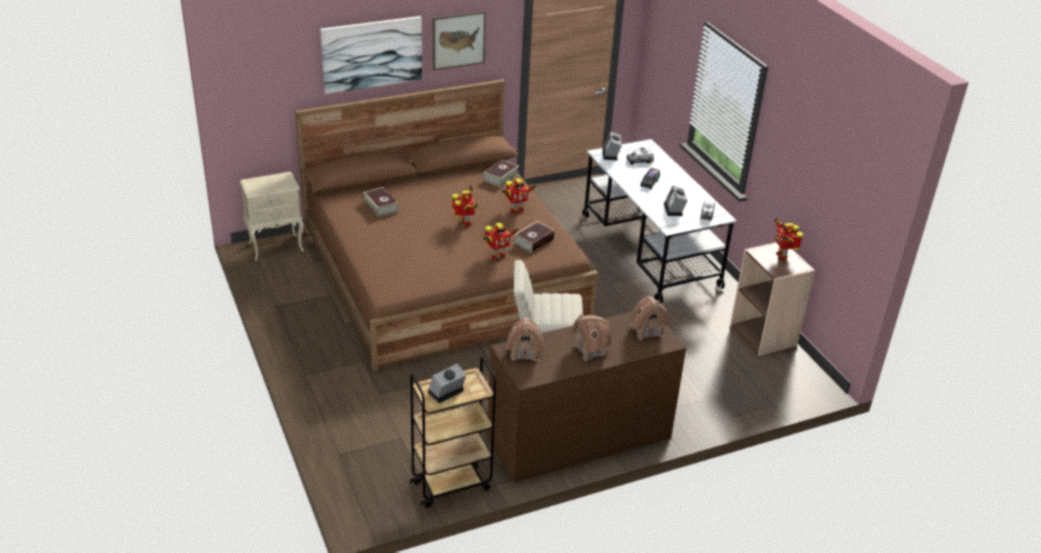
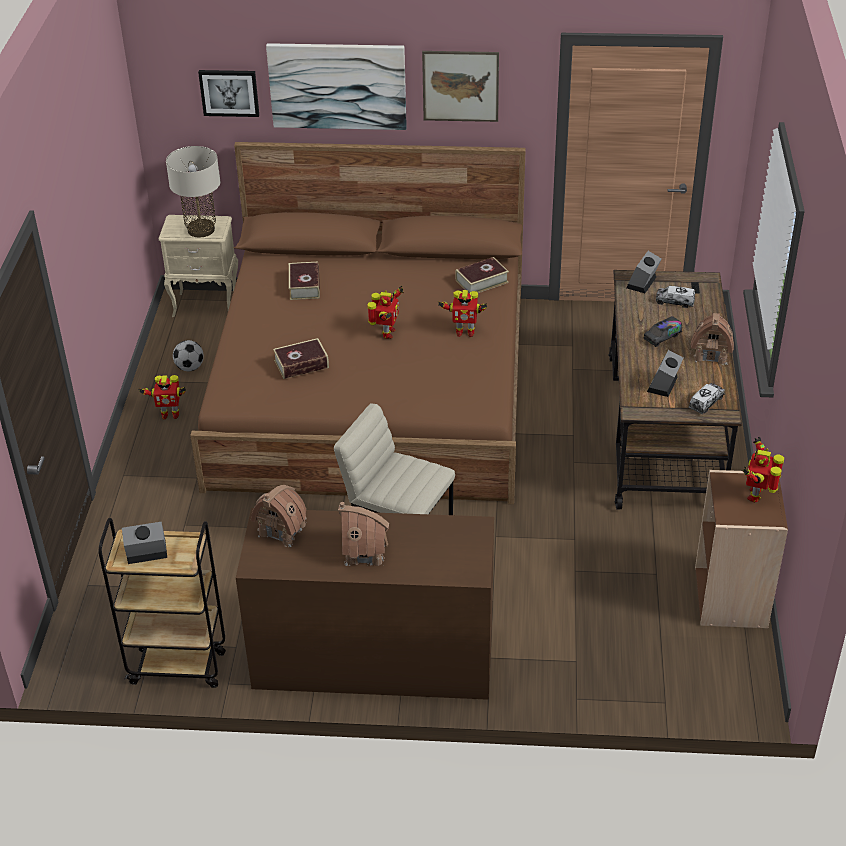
camera: 30 degrees right, 5 degrees up
toy robot [483,223,518,260] -> toy robot moved to [138,375,186,419]
book [514,221,555,253] -> book moved to [273,338,329,379]
white desk [582,139,737,303] -> brown desk [608,270,742,510]
toy house [629,296,670,341] -> toy house moved to [690,313,734,365]
none -> table lamp [166,146,220,237]
none -> football [173,340,204,371]
none -> picture [198,70,259,117]

